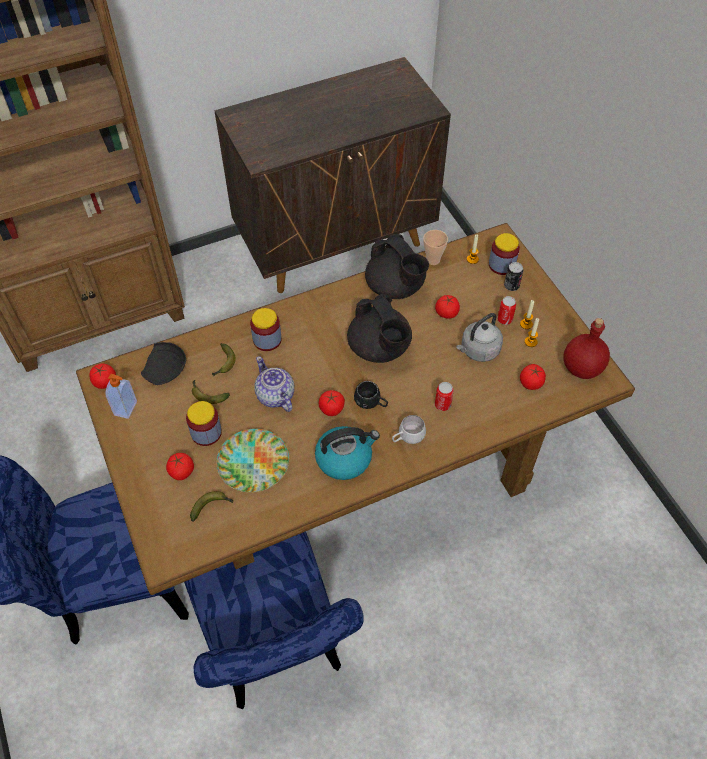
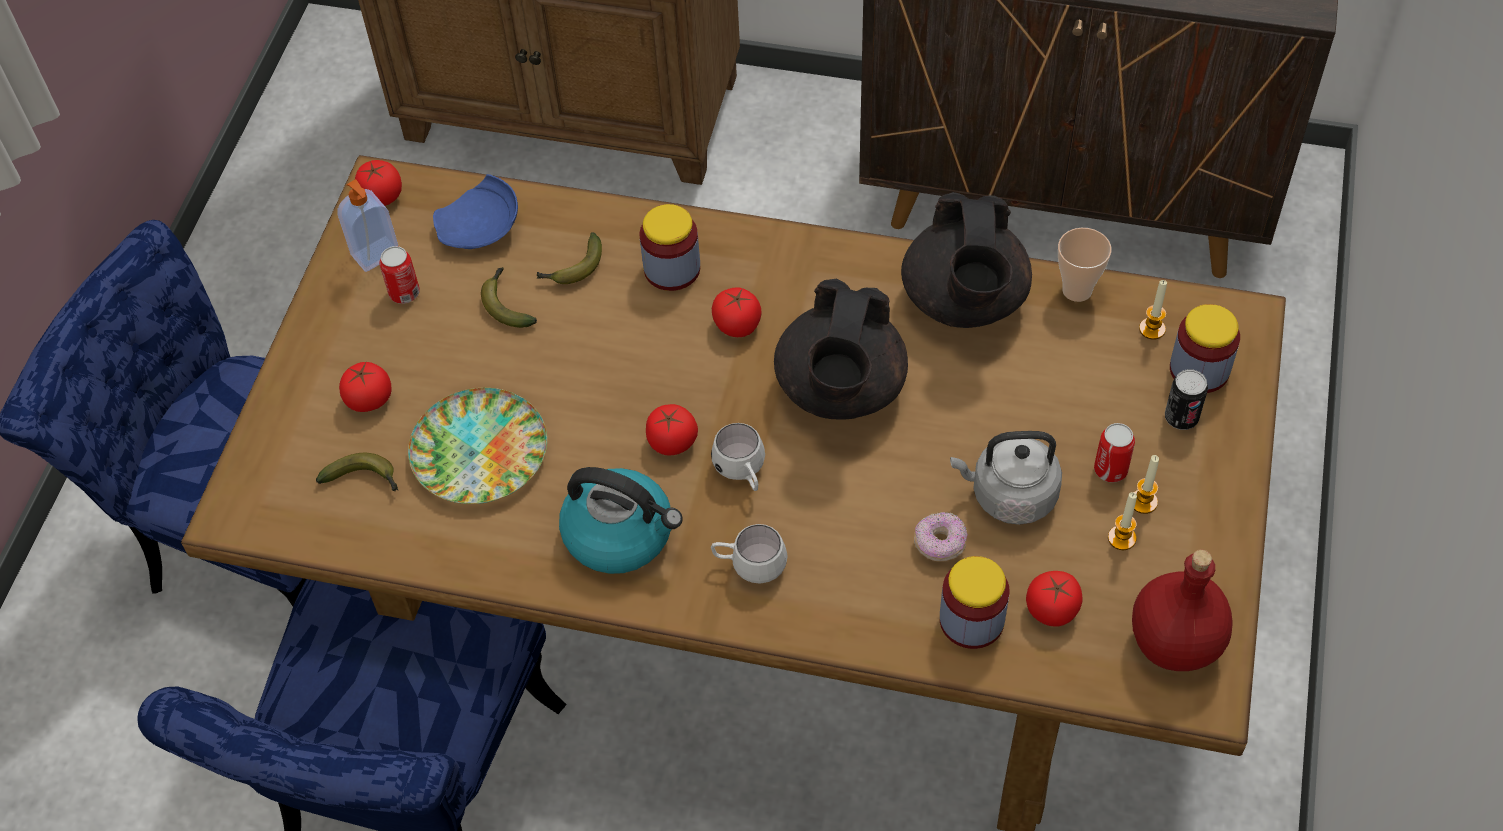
camera: 40 degrees right, 0 degrees up
black plate [141,342,186,385] -> blue plate [433,174,518,249]
jar [186,401,222,446] -> jar moved to [940,556,1010,649]
teapot [255,356,294,412] -> none
black mug [354,381,388,409] -> white mug [711,423,765,491]
tomato [435,295,460,319] -> tomato moved to [712,287,762,337]
can [435,382,454,411] -> can moved to [379,246,420,304]
none -> donut [914,512,968,562]

